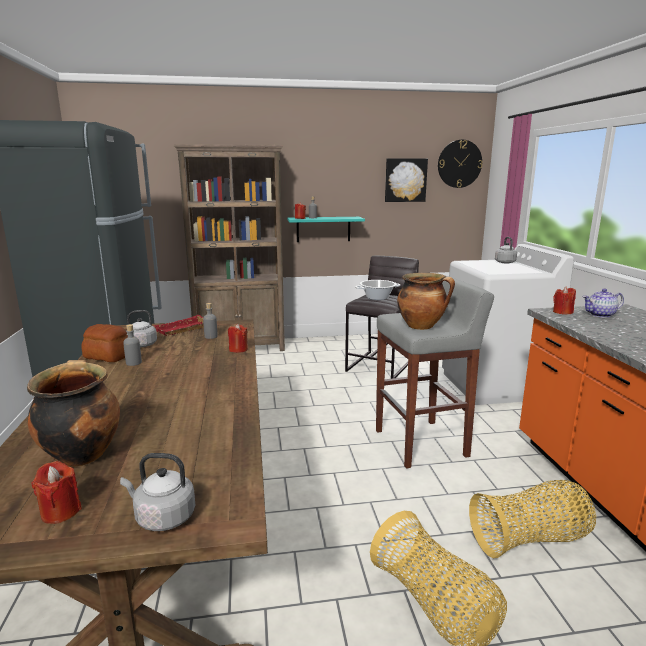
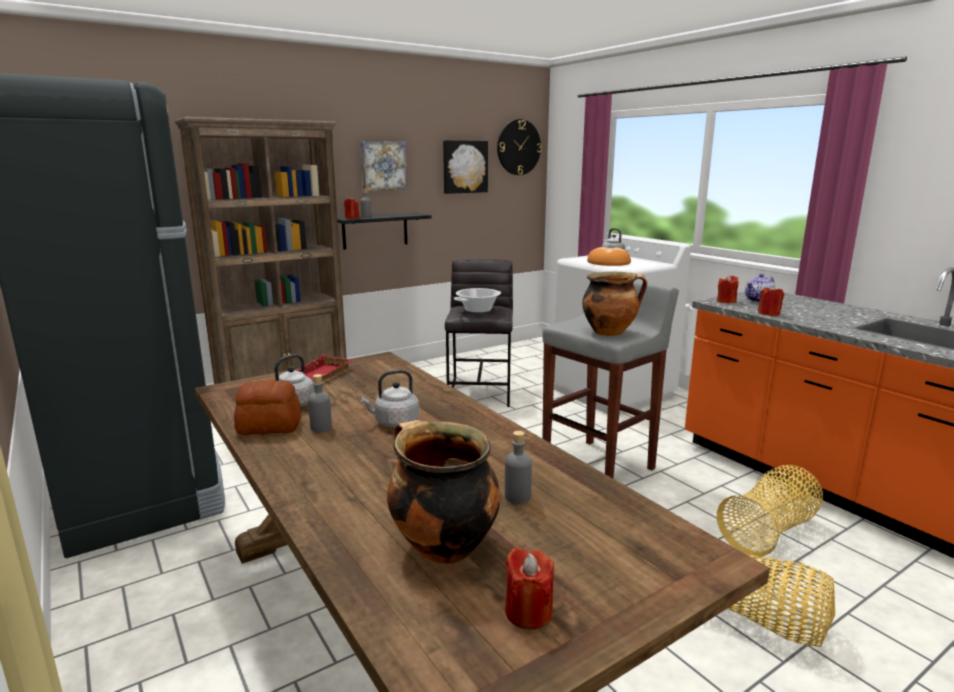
camera: 25 degrees left, 0 degrees up
grey kettle [120,453,195,531] -> grey kettle moved to [361,370,419,427]
grey bottle [203,303,218,339] -> grey bottle moved to [505,431,532,504]
red candle [228,324,248,353] -> red candle moved to [758,285,784,316]
turquoise shelf [287,217,365,242] -> black shelf [337,213,432,250]
none -> picture [360,141,407,191]
none -> bread [587,247,631,266]

